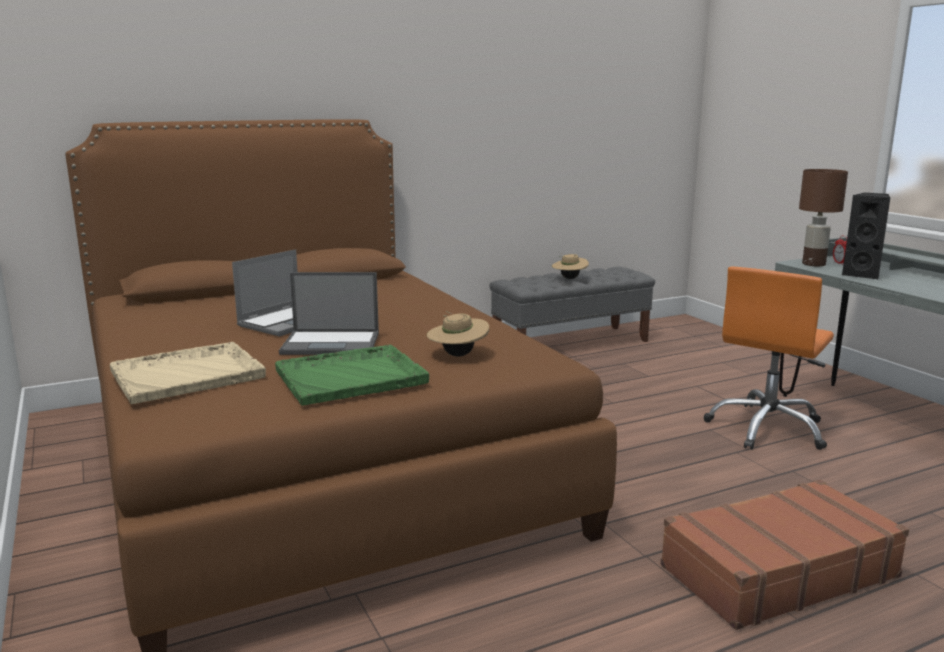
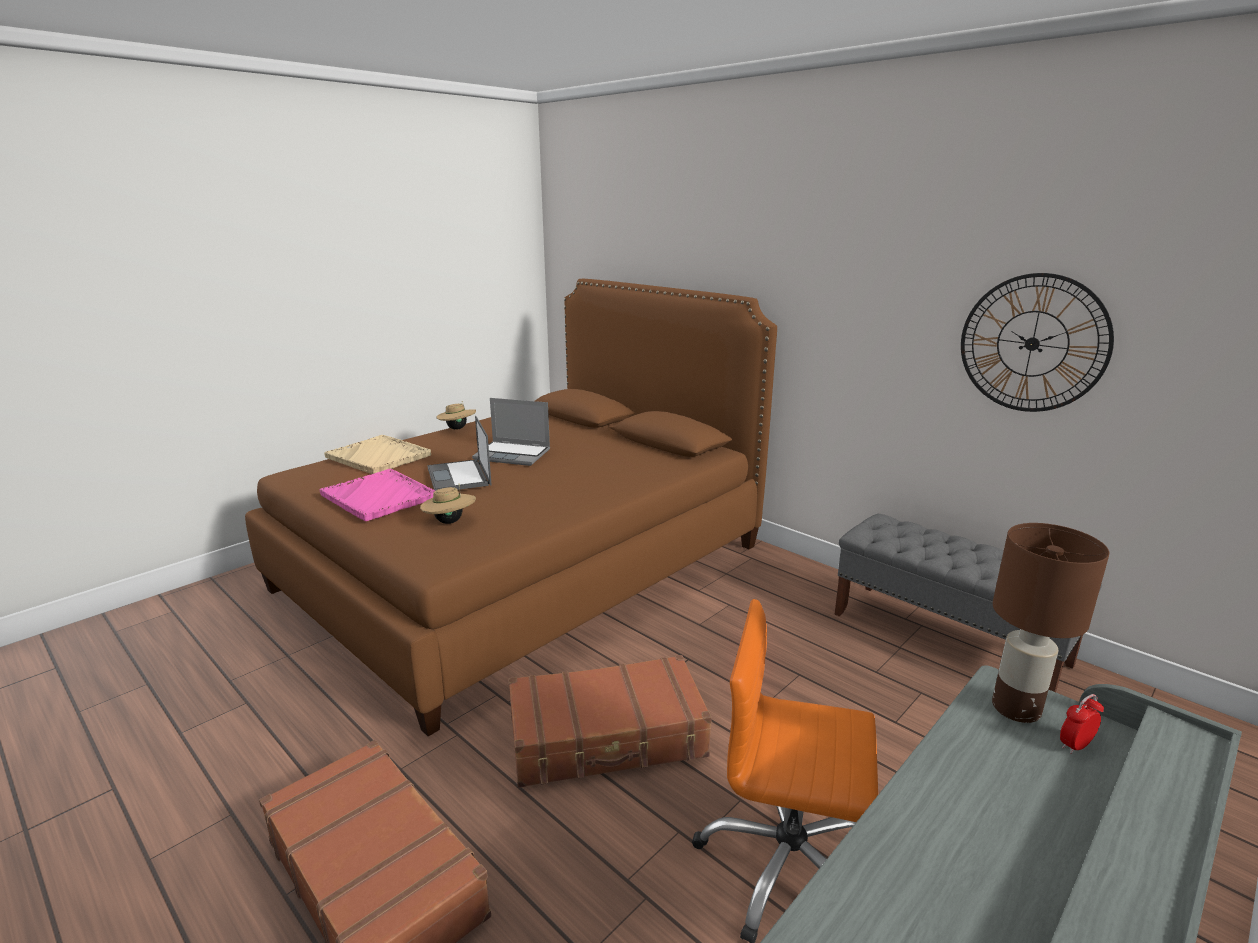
camera: 70 degrees right, 5 degrees up
green tray [275,345,429,405] -> pink tray [320,469,435,521]
beige hat [552,253,589,279] -> beige hat moved to [436,401,476,430]
black speaker [842,193,891,279] -> none
none -> brown suitcase [508,655,712,788]
none -> wall clock [961,273,1114,412]

